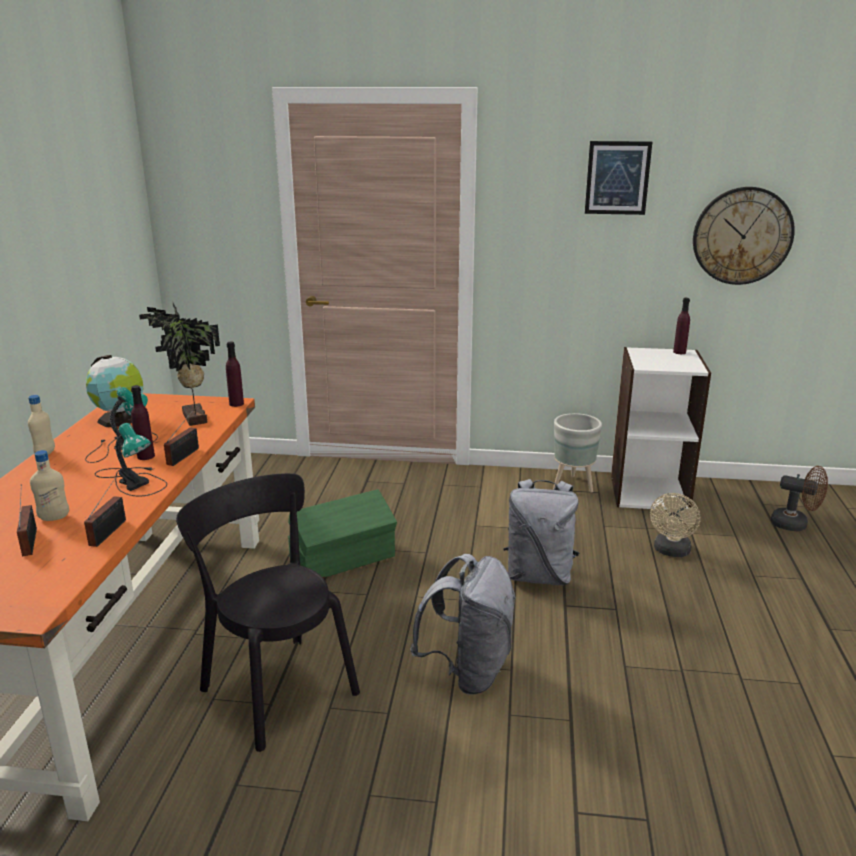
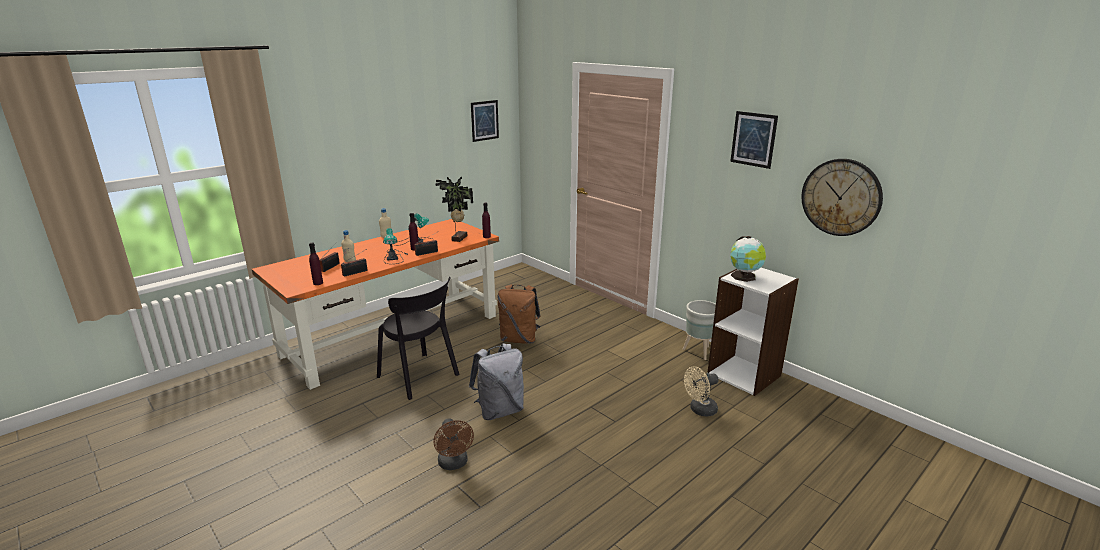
camera: 40 degrees right, 0 degrees up
globe [86,355,143,427] -> globe moved to [730,236,766,282]
black chair [176,473,360,752] -> black chair turned 135 degrees clockwise [377,277,459,400]
green storage box [288,489,397,578] -> brown backpack [498,284,541,344]
grey backpack [504,479,579,585] -> none
purple bottle [673,298,690,354] -> purple bottle moved to [309,243,323,285]
brown fan [771,466,828,531] -> brown fan moved to [434,418,474,470]
none -> picture [471,100,499,142]

